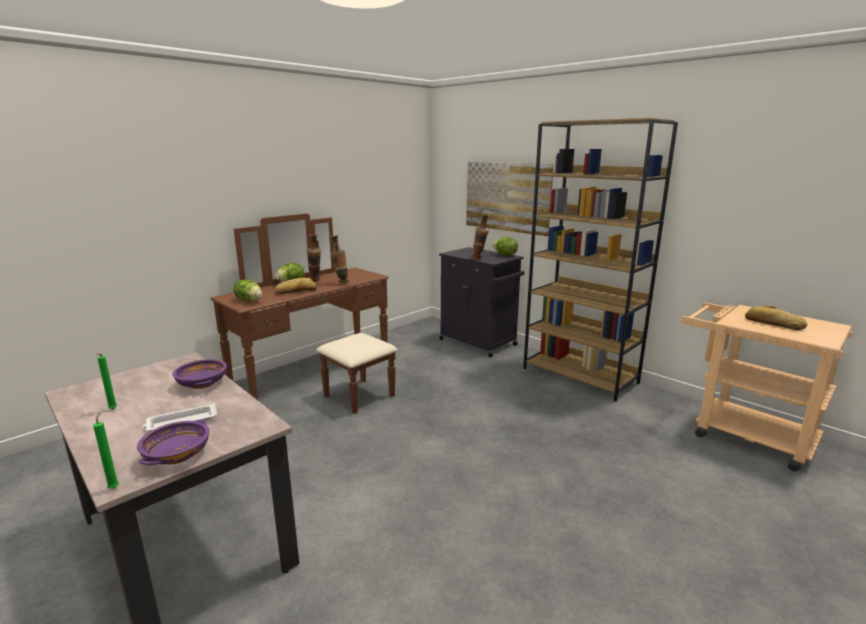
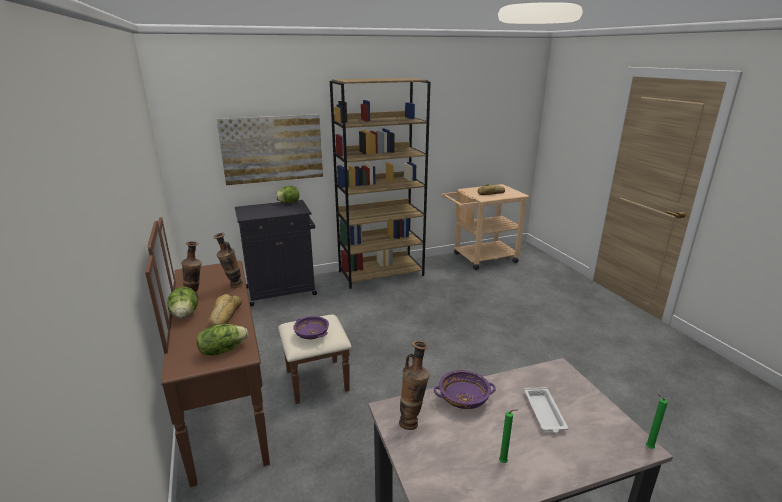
camera: 65 degrees left, 5 degrees up
purple bowl [137,420,209,465] -> purple bowl moved to [293,316,329,340]
vase [472,214,489,259] -> vase moved to [399,340,430,430]

